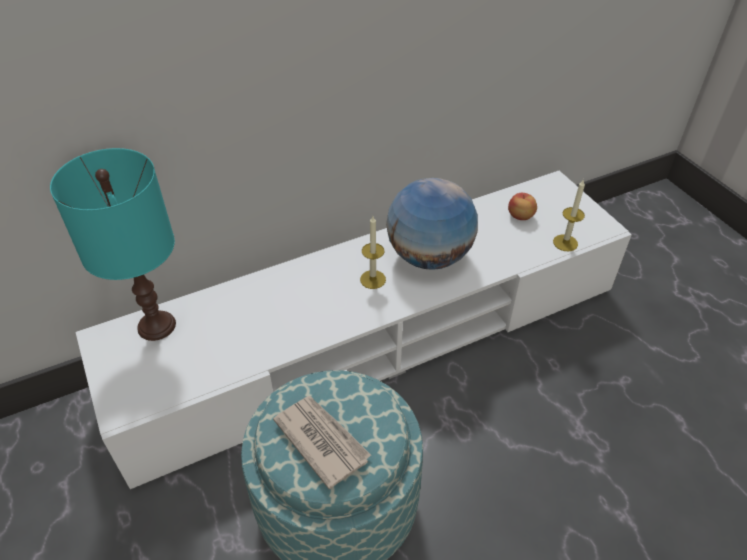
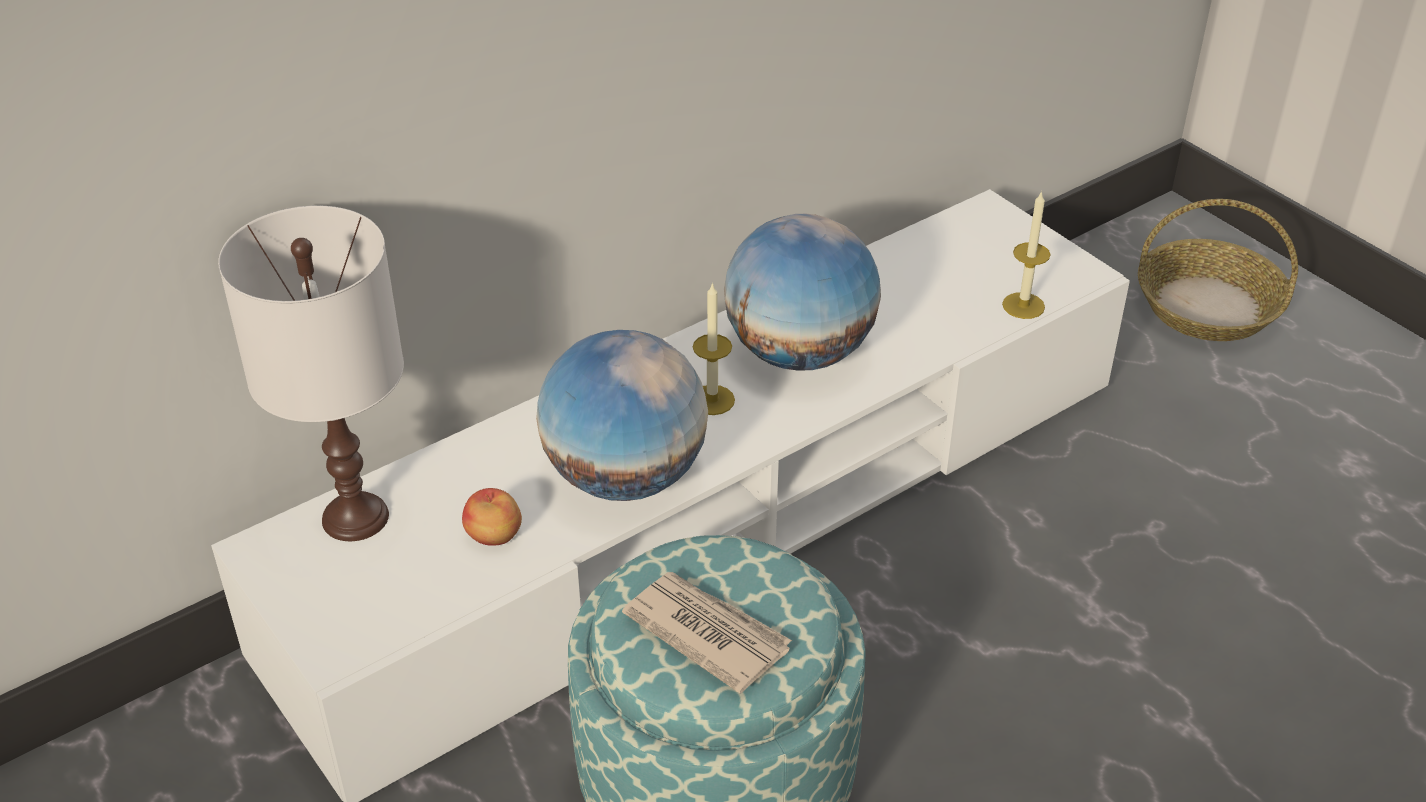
camera: 10 degrees left, 5 degrees down
turquoise table lamp [50,148,176,341] -> white table lamp [218,206,404,541]
apple [508,193,537,220] -> apple moved to [462,488,522,546]
none -> globe [536,330,708,501]
none -> basket [1138,199,1298,341]

